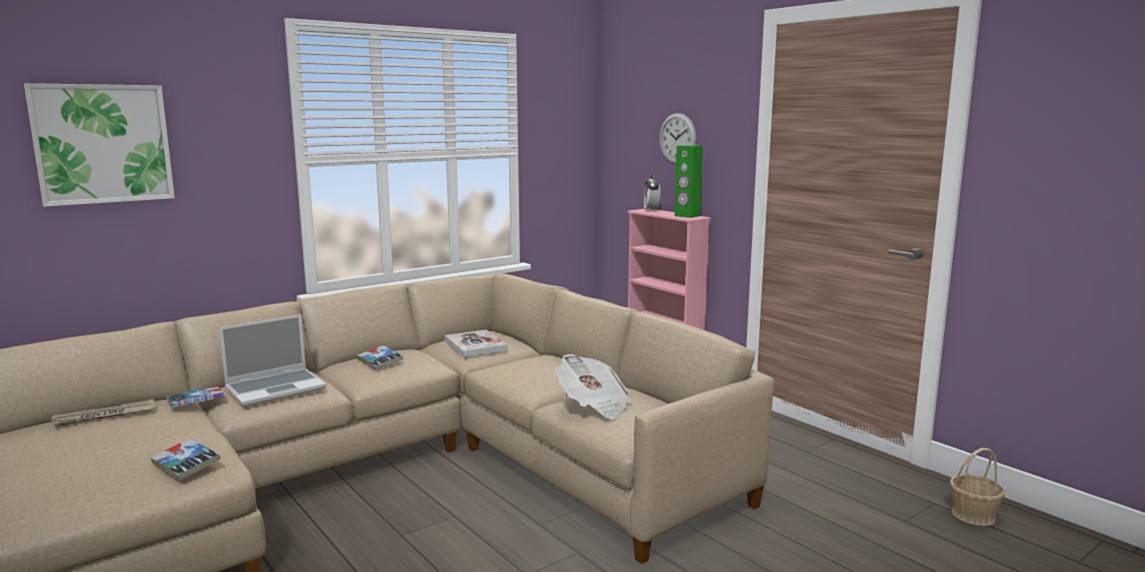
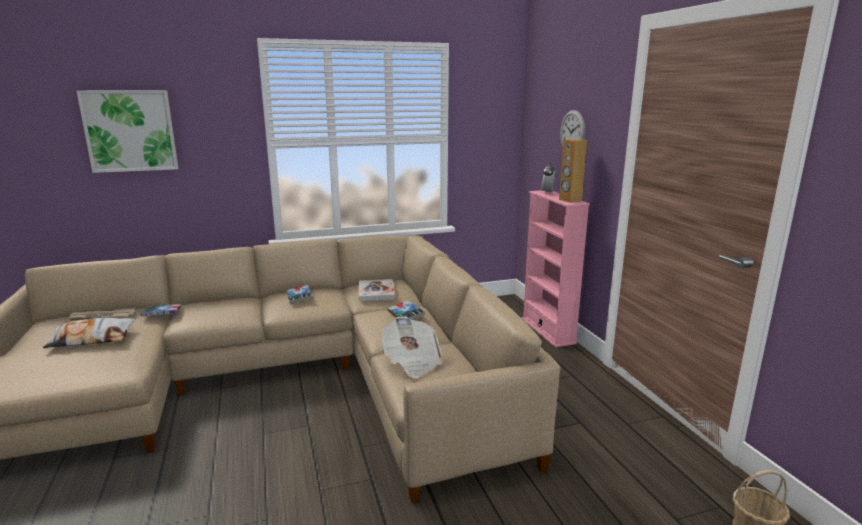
camera: 20 degrees right, 5 degrees up
book [151,439,221,480] -> book moved to [388,300,425,320]
laptop [219,314,326,407] -> none
green speaker [674,145,703,218] -> brown speaker [559,139,587,203]
none -> pillow [43,317,135,348]

